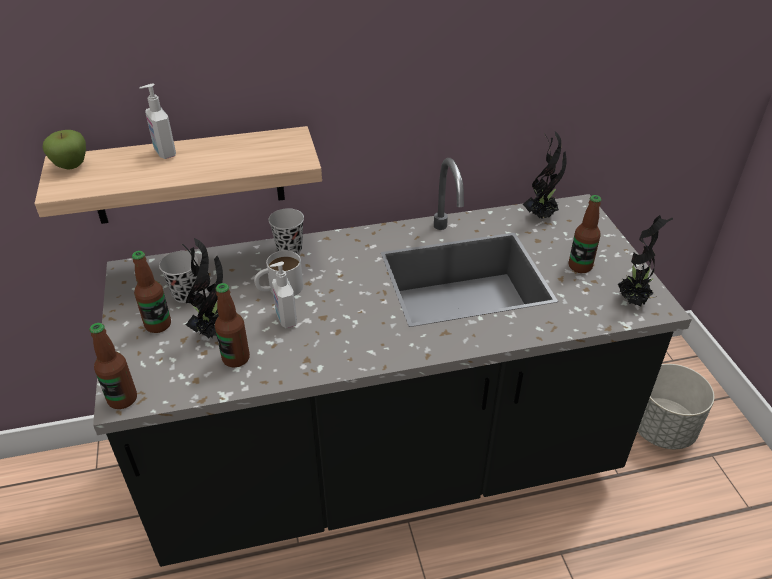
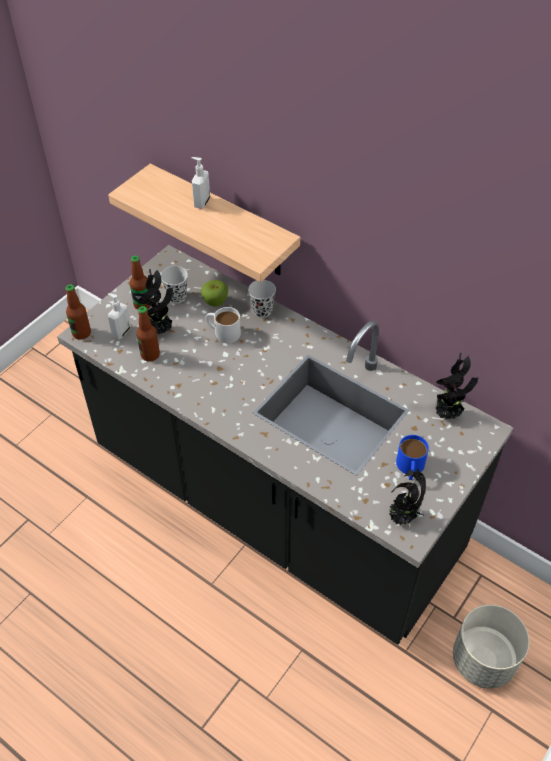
camera: 50 degrees right, 10 degrees up
apple [43,130,86,170] -> apple moved to [201,280,228,307]
soap dispenser [270,262,297,328] -> soap dispenser moved to [108,293,131,340]
bottle [569,195,602,273] -> blue mug [396,435,429,480]

